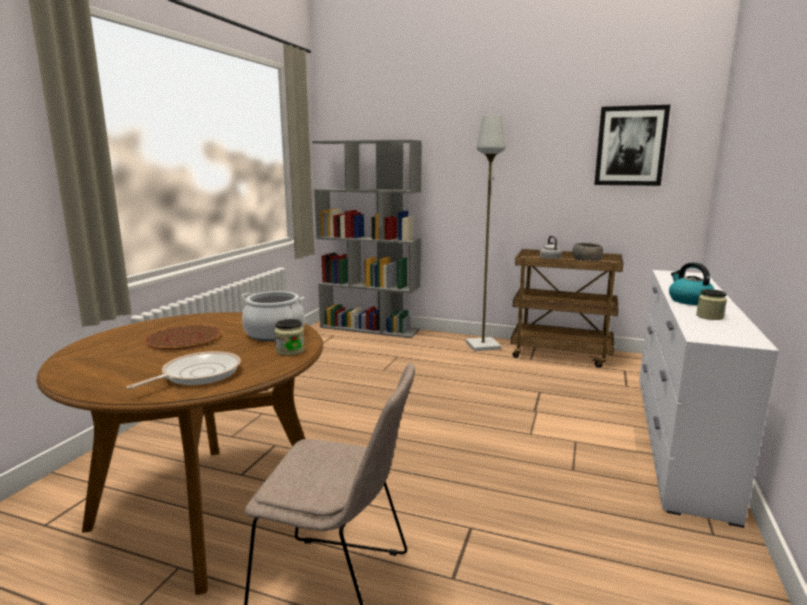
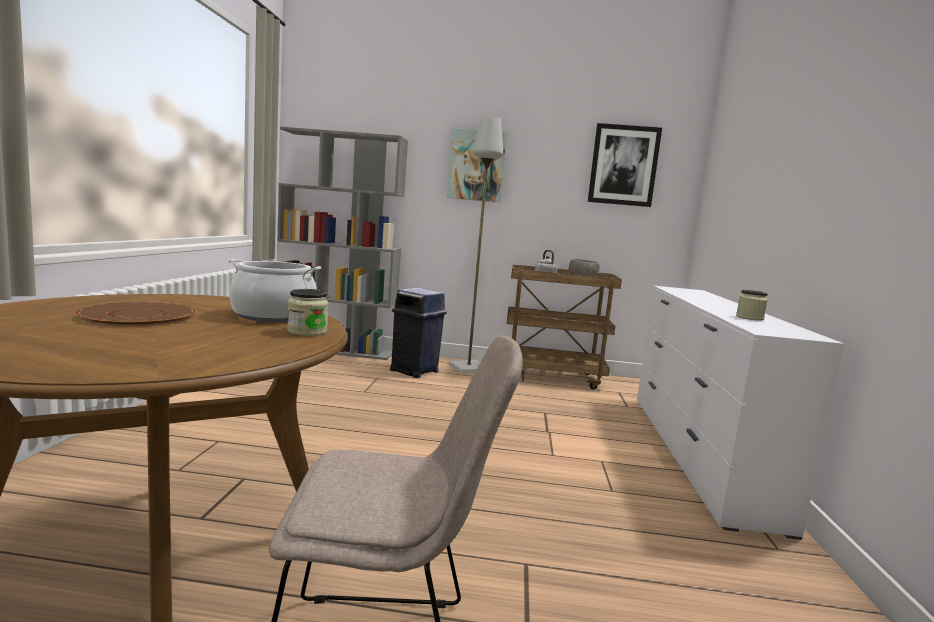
camera: 15 degrees left, 5 degrees down
frying pan [127,351,241,389] -> none
kettle [669,262,715,305] -> none
none -> blue trash can [390,288,447,378]
none -> picture [447,128,507,202]

